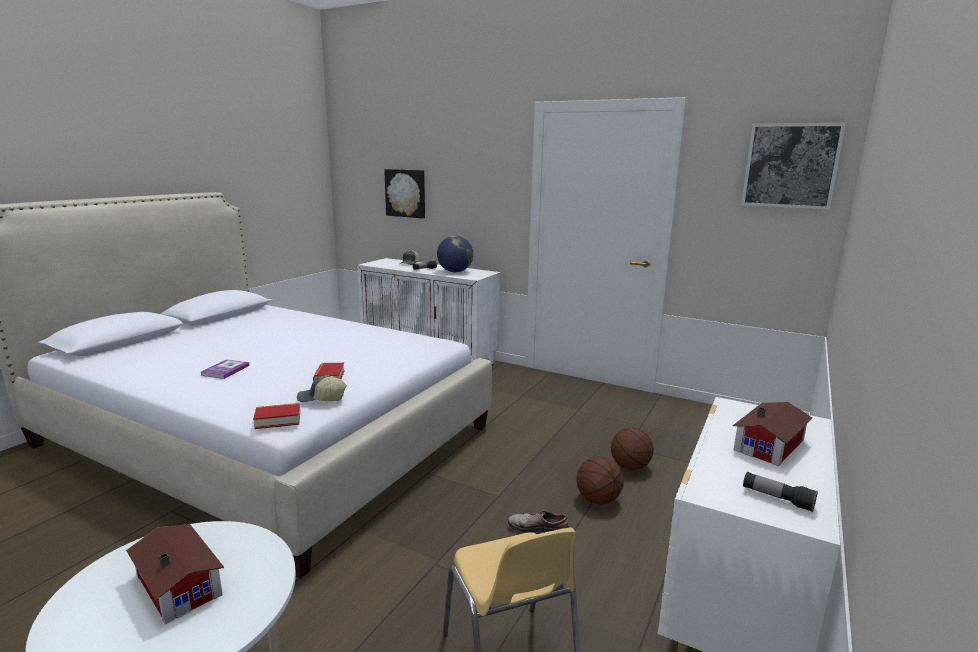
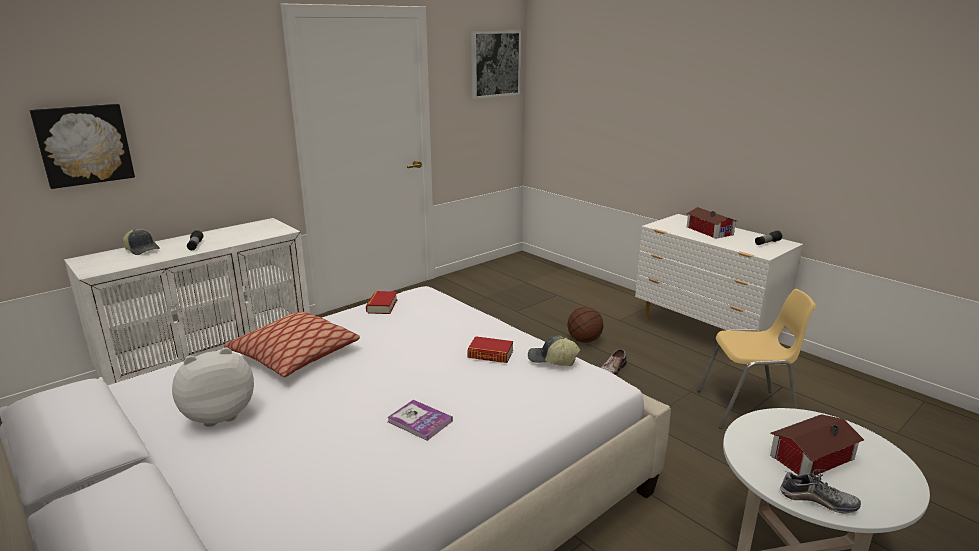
camera: 70 degrees left, 5 degrees up
book [253,403,300,429] -> book moved to [366,291,397,314]
cap [297,375,347,402] -> cap turned 90 degrees clockwise [528,336,580,366]
globe [437,236,473,272] -> none
basketball [611,427,654,470] -> none
none -> plush toy [172,347,254,427]
none -> pillow [224,311,360,377]
none -> shoe [780,469,861,514]

